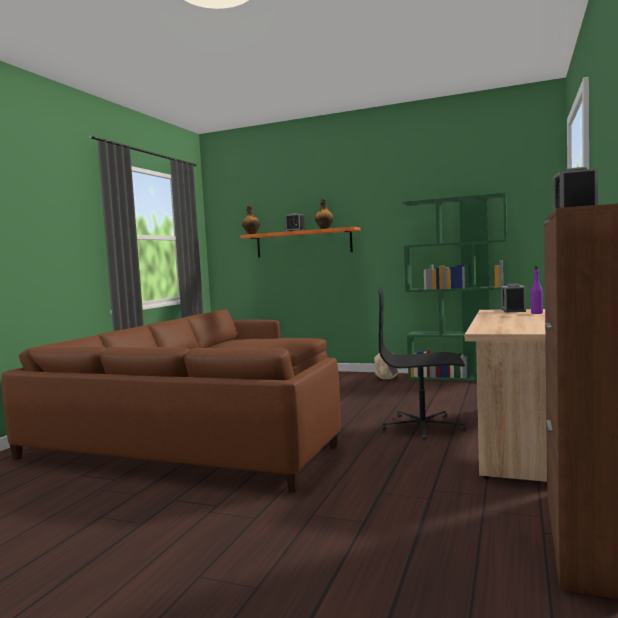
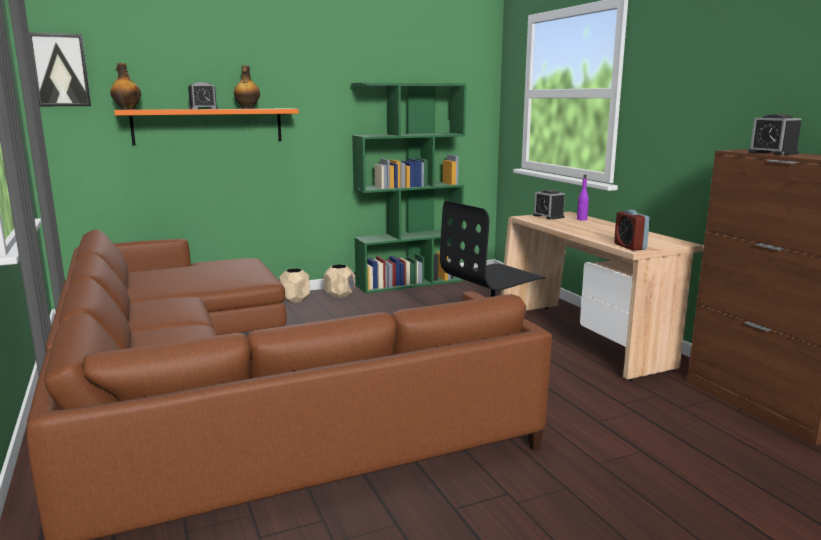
camera: 45 degrees left, 10 degrees up
none -> picture [29,32,91,106]
none -> beige planter [279,268,310,303]
none -> alarm clock [614,210,650,251]

